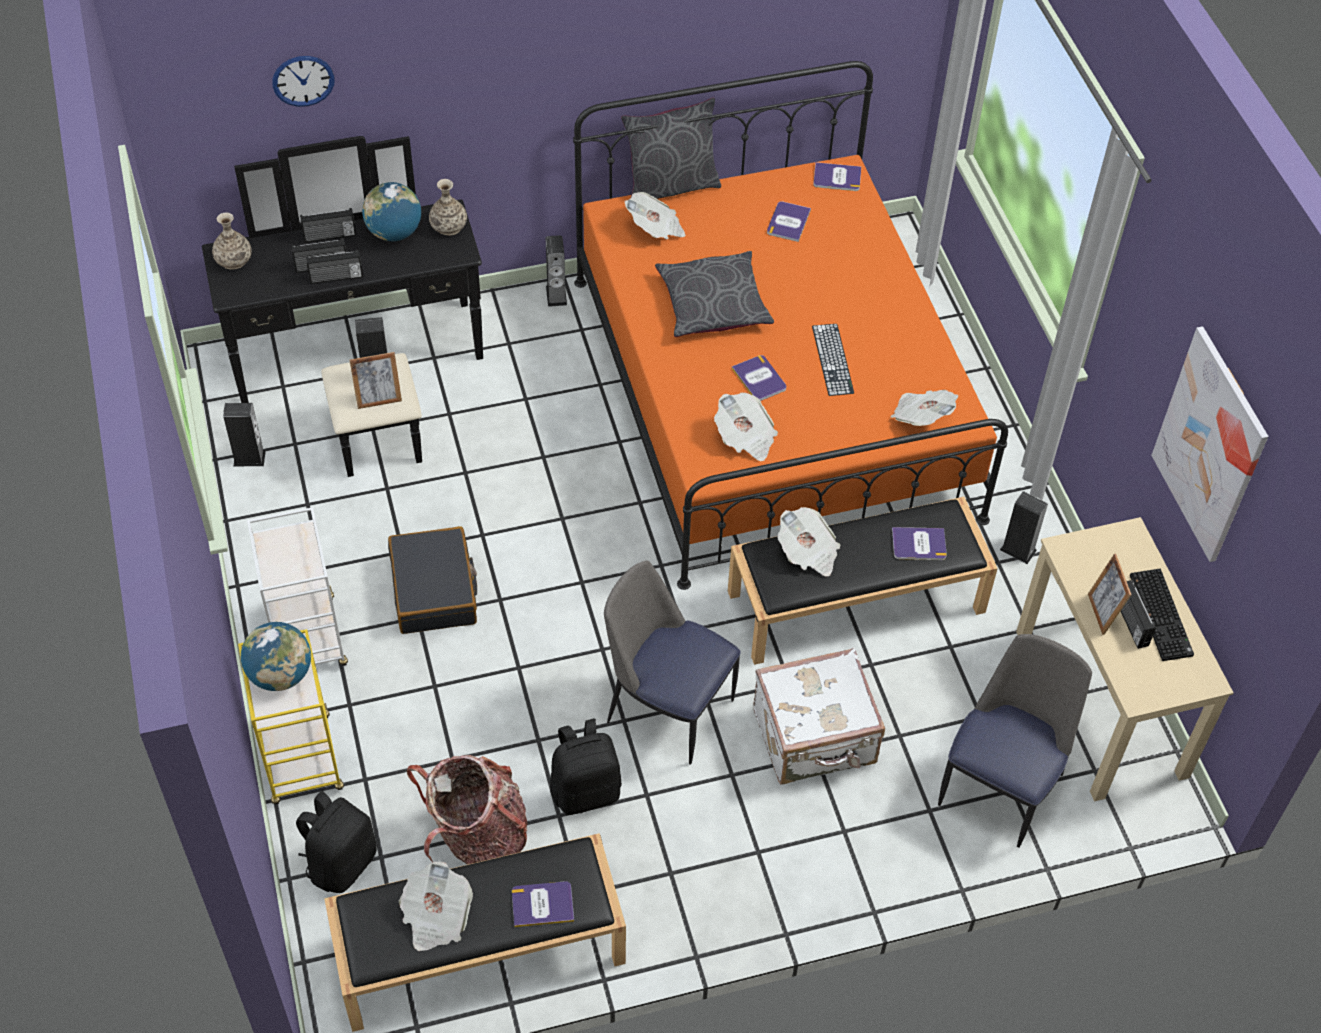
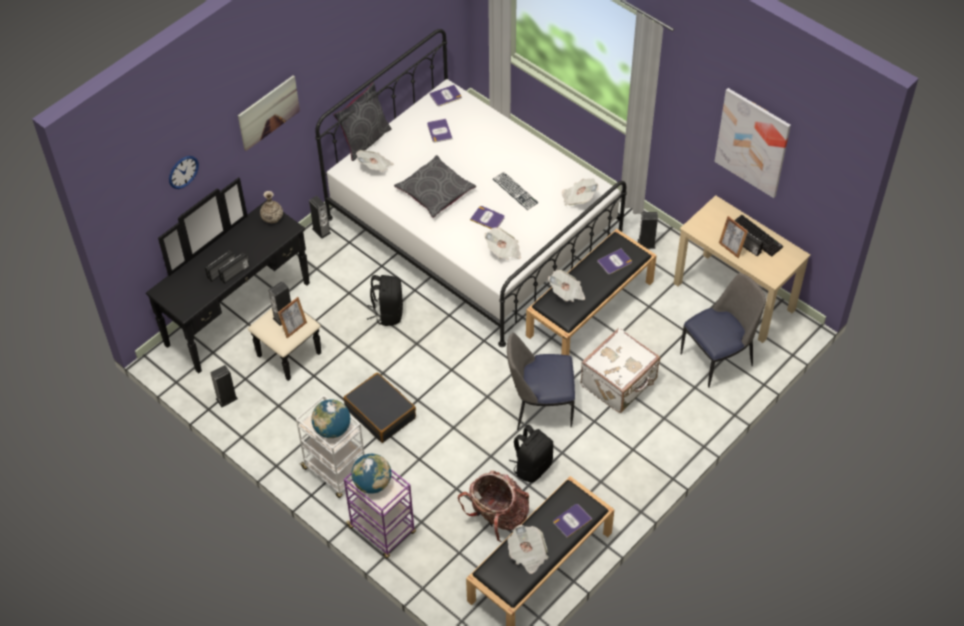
camera: 30 degrees left, 0 degrees up
vase [212,212,252,270] -> none
yellow cart [238,629,344,804] -> purple cart [344,469,416,559]
black backpack [296,791,377,893] -> black backpack moved to [367,275,403,326]
radio [300,208,356,243] -> none
globe [362,182,421,241] -> globe moved to [311,399,350,438]
orange bed [573,61,1008,590] -> white bed [315,29,627,347]
chair [938,634,1092,848] -> chair turned 60 degrees clockwise [681,273,766,388]
none -> picture [238,75,300,151]

